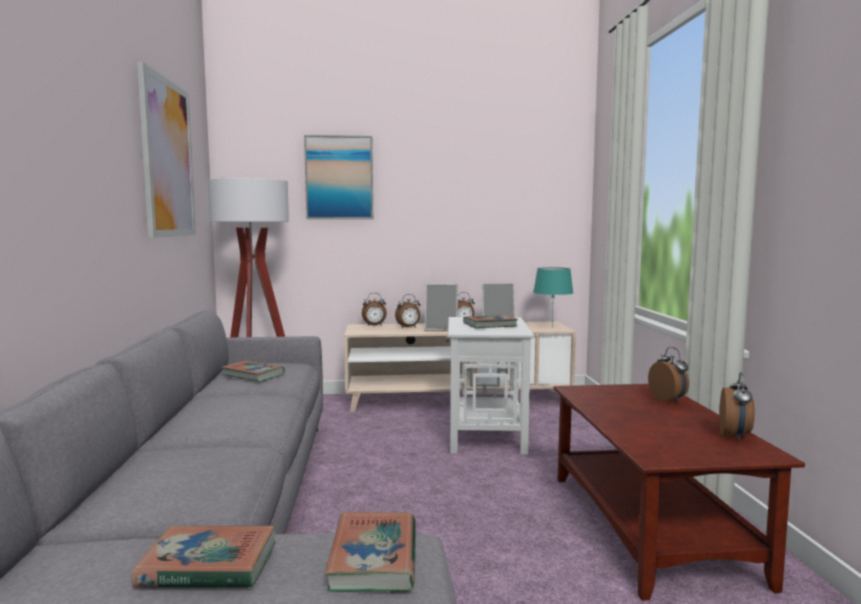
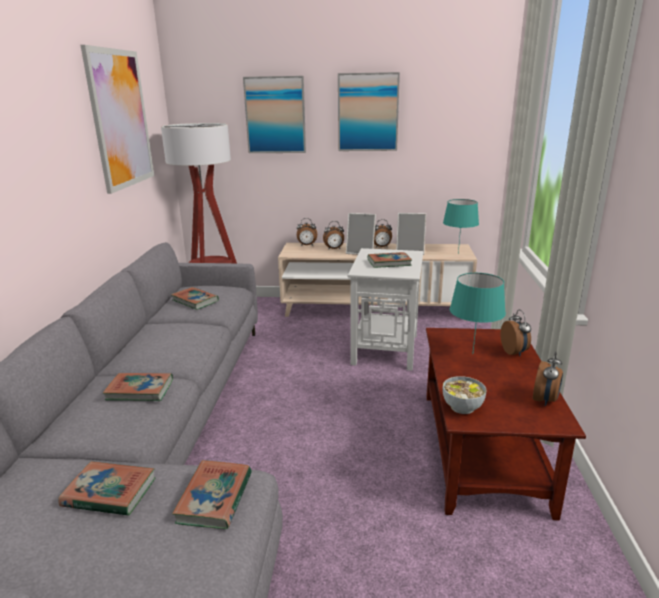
camera: 10 degrees right, 15 degrees up
none -> book [103,373,173,401]
none -> picture [338,72,400,151]
none -> bowl [443,376,487,414]
none -> turquoise table lamp [450,273,506,352]

